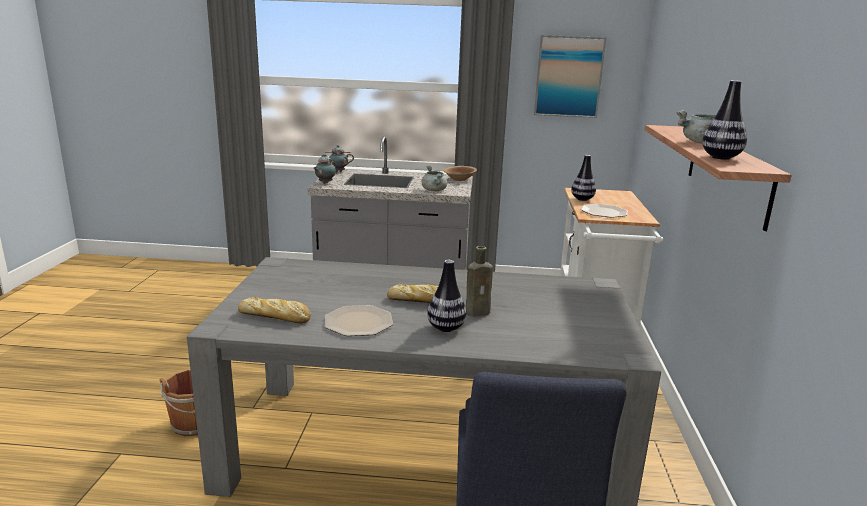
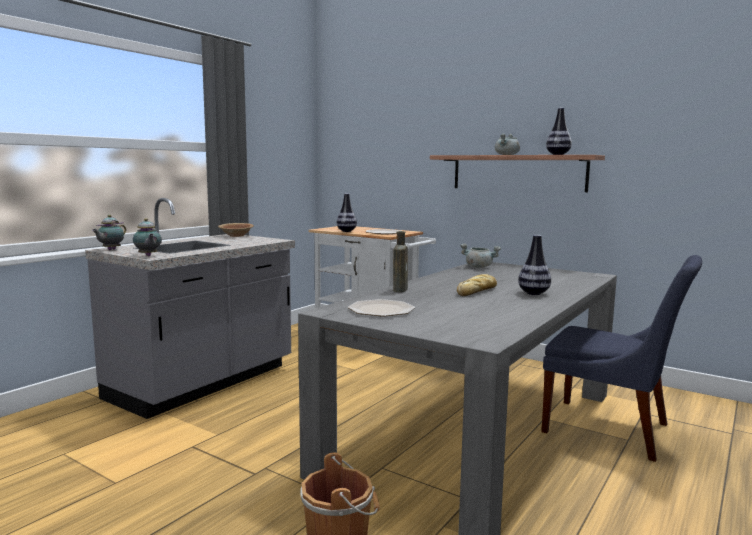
camera: 60 degrees left, 10 degrees down
bread [238,297,311,323] -> none
plate [325,305,393,336] -> plate moved to [348,299,415,316]
grey cooking pot [421,166,447,191] -> grey cooking pot moved to [460,243,501,268]
brown bottle [466,246,493,316] -> brown bottle moved to [393,231,408,292]
picture [534,35,607,118] -> none

